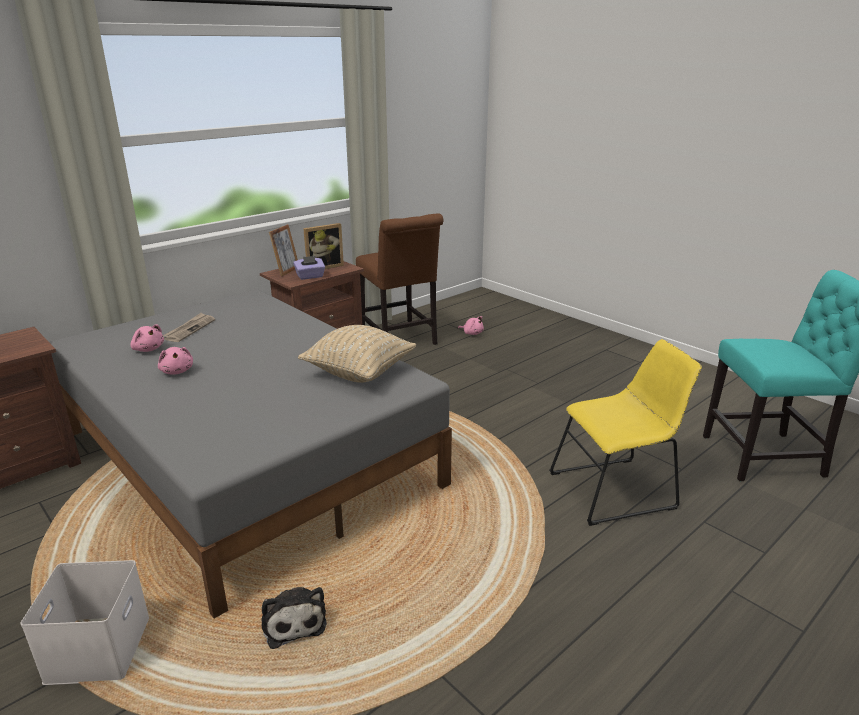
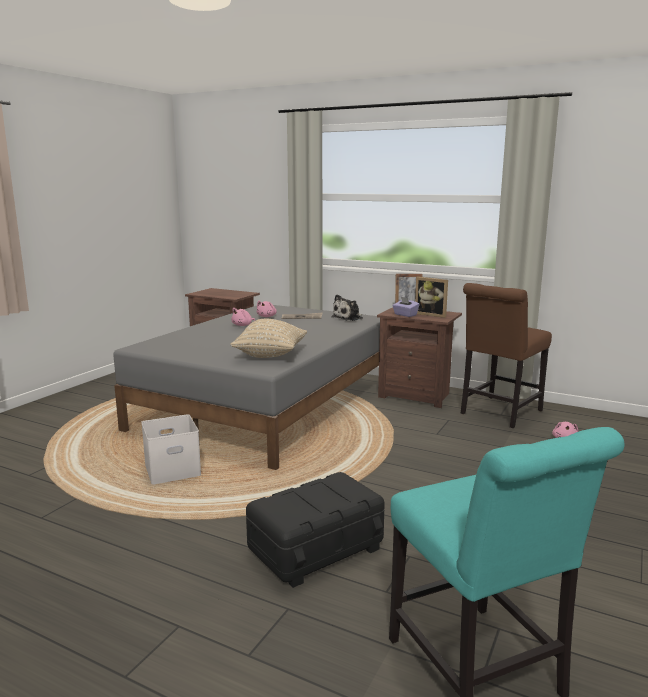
camera: 70 degrees right, 10 degrees down
white storage box [20,560,149,685] -> white storage box moved to [141,414,201,485]
plush toy [261,587,327,649] -> plush toy moved to [331,294,363,321]
yellow chair [549,339,702,526] -> black storage box [246,472,385,588]

